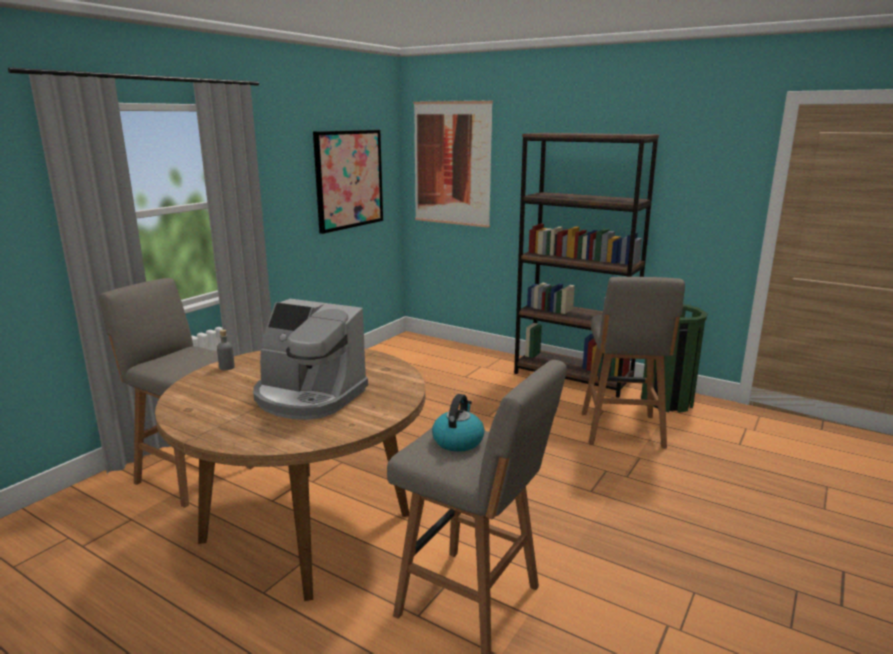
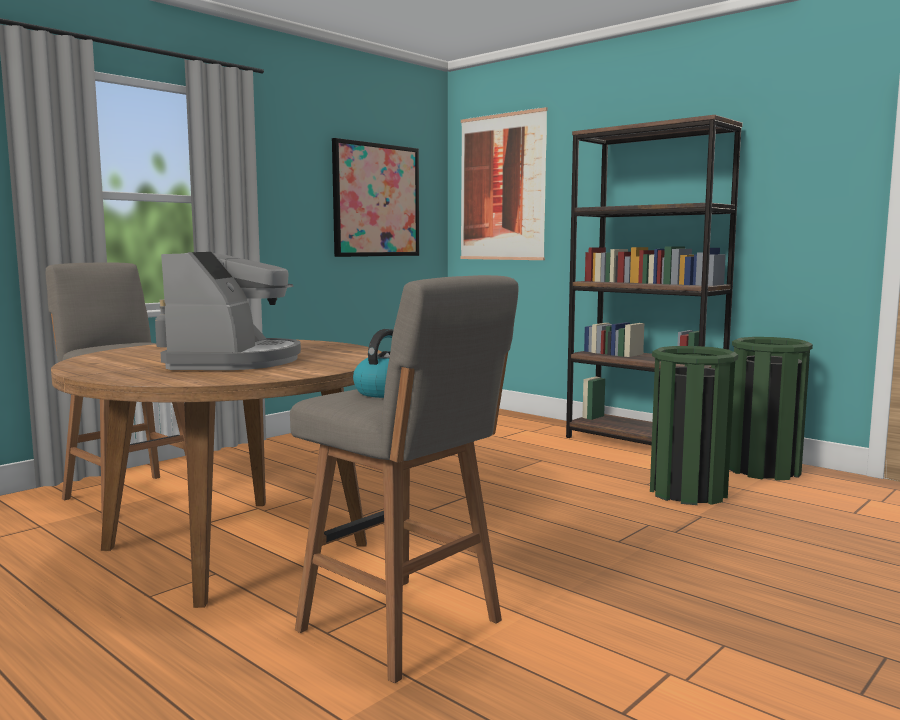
camera: 10 degrees right, 10 degrees down
coffee machine [253,299,368,420] -> coffee machine turned 120 degrees counterclockwise [161,252,301,370]
grey stool [582,277,685,448] -> green trash can [650,346,738,505]

